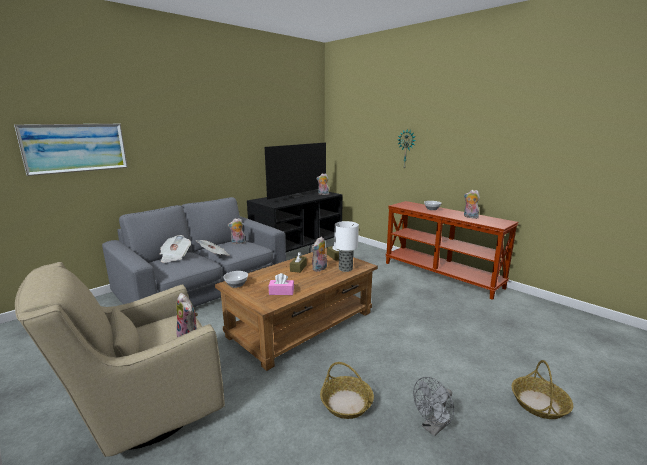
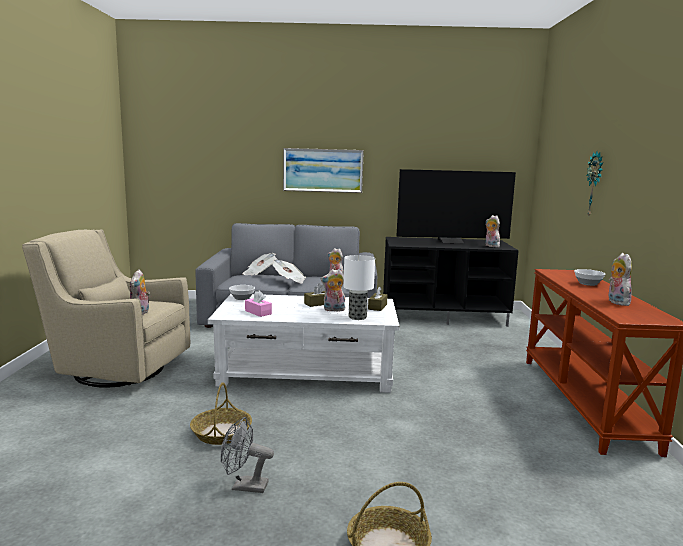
camera: 45 degrees right, 5 degrees down
picture [14,124,128,176] -> picture moved to [283,148,364,193]
brown coffee table [215,248,378,371] -> white coffee table [208,294,400,393]

